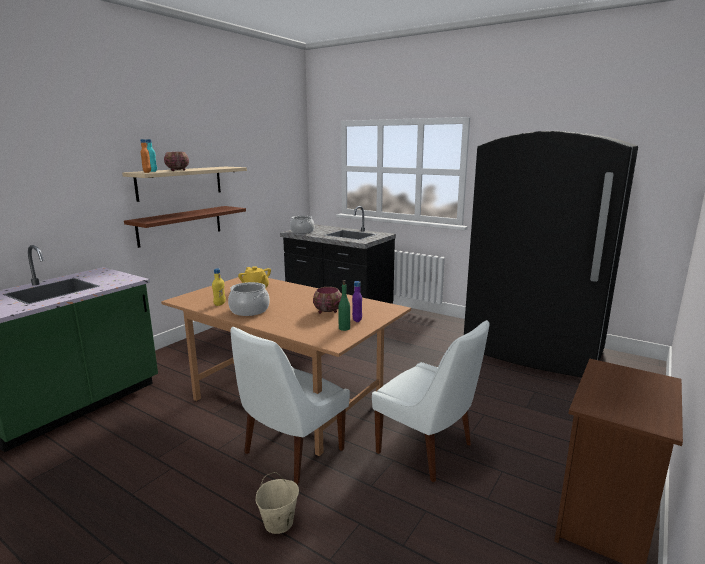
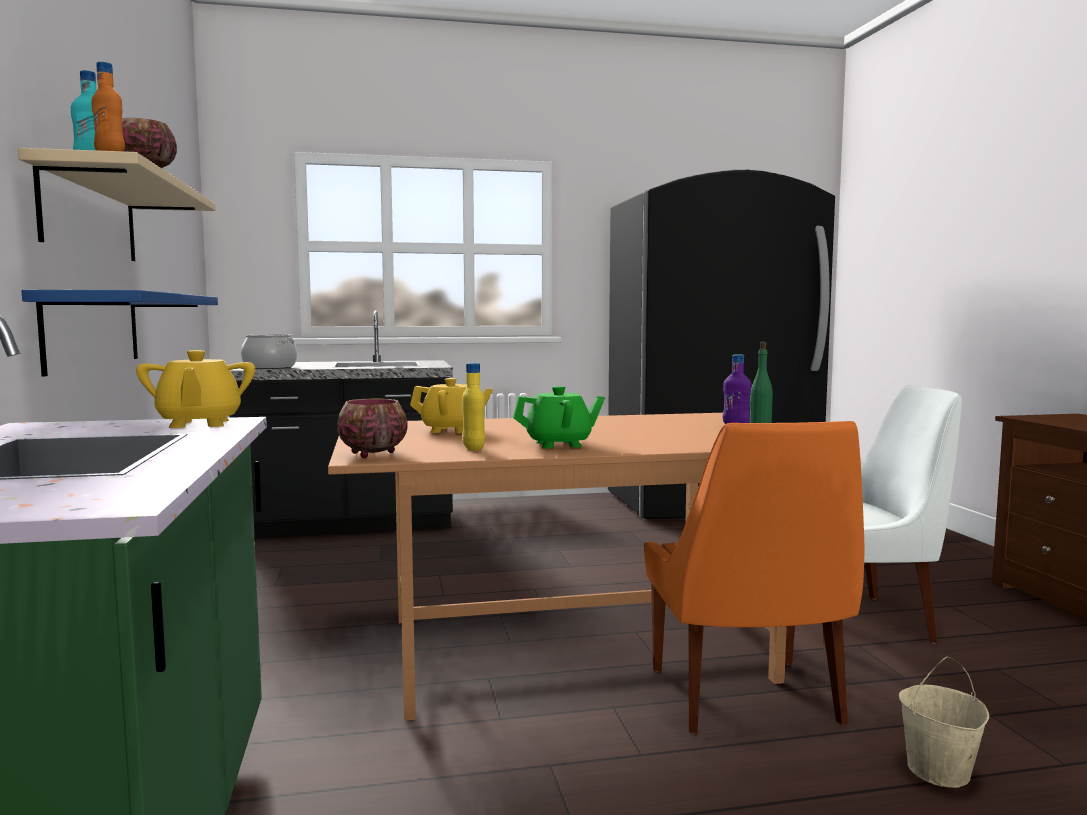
camera: 45 degrees left, 10 degrees down
brown shelf [124,206,246,248] -> blue shelf [21,290,218,376]
cooking pot [228,282,270,316] -> green teapot [513,386,605,449]
white chair [230,327,350,485] -> orange chair [644,421,864,734]
bowl [313,287,342,314] -> bowl moved to [337,398,407,458]
none -> yellow teapot [136,350,255,428]

